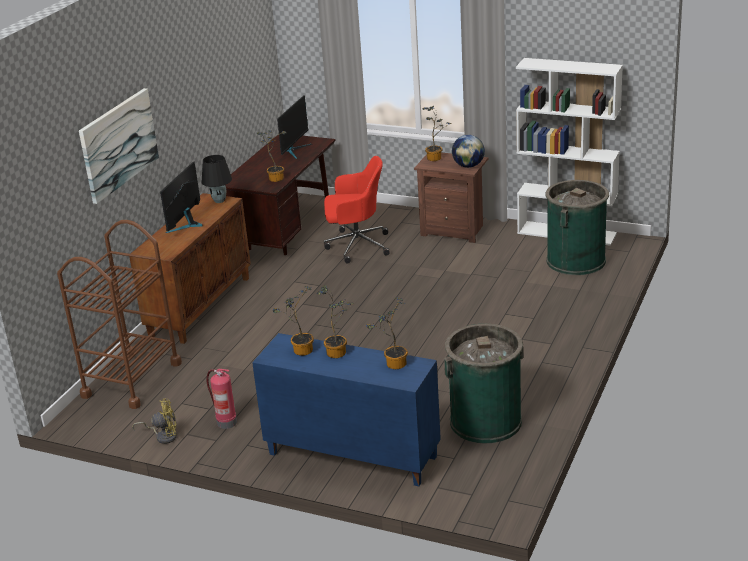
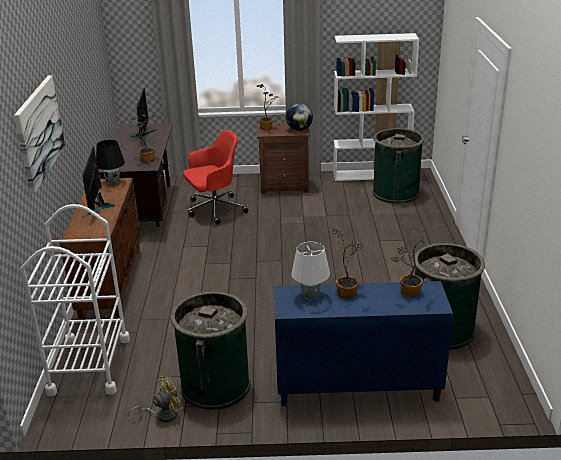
camera: 25 degrees left, 0 degrees up
brown cart [57,220,182,409] -> white cart [20,204,130,397]
fire extinguisher [207,369,237,429] -> green trash can [170,291,250,410]
potted plant [273,286,314,356] -> white table lamp [291,242,330,301]

